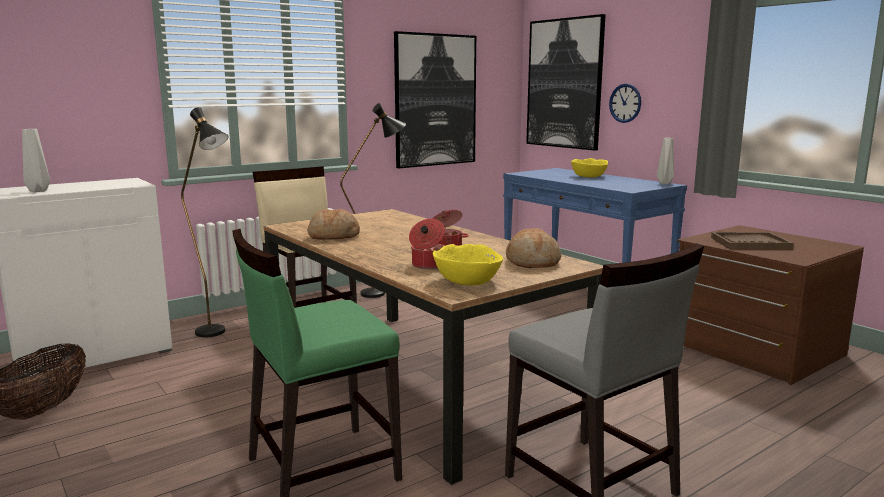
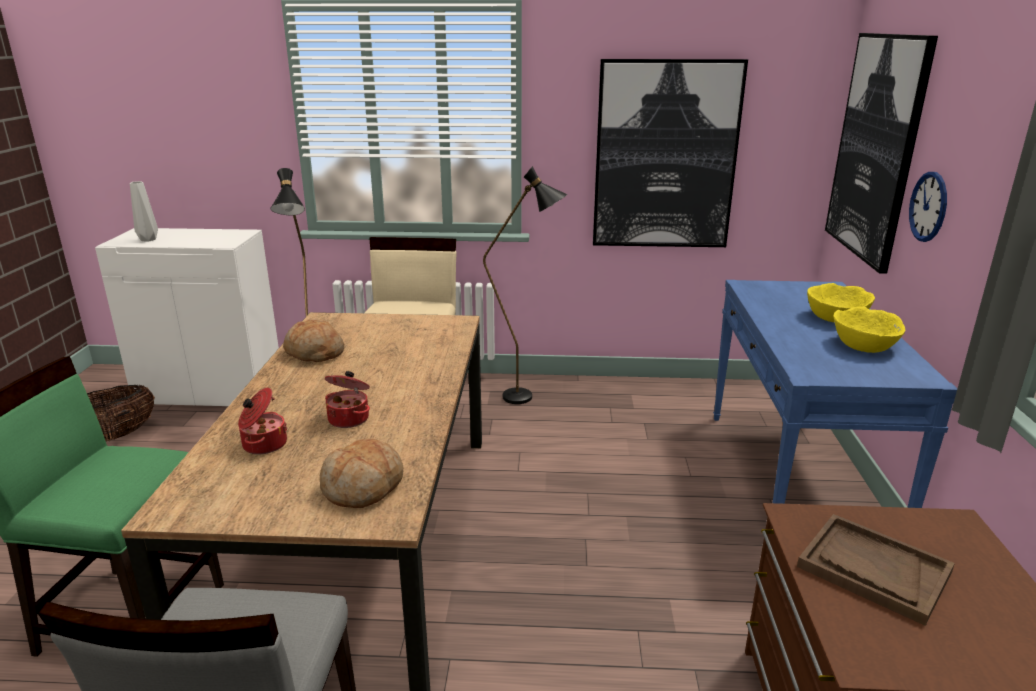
camera: 40 degrees right, 10 degrees up
yellow bowl [433,244,503,286] -> yellow bowl moved to [834,307,905,353]
grey vase [657,138,674,184] -> none

